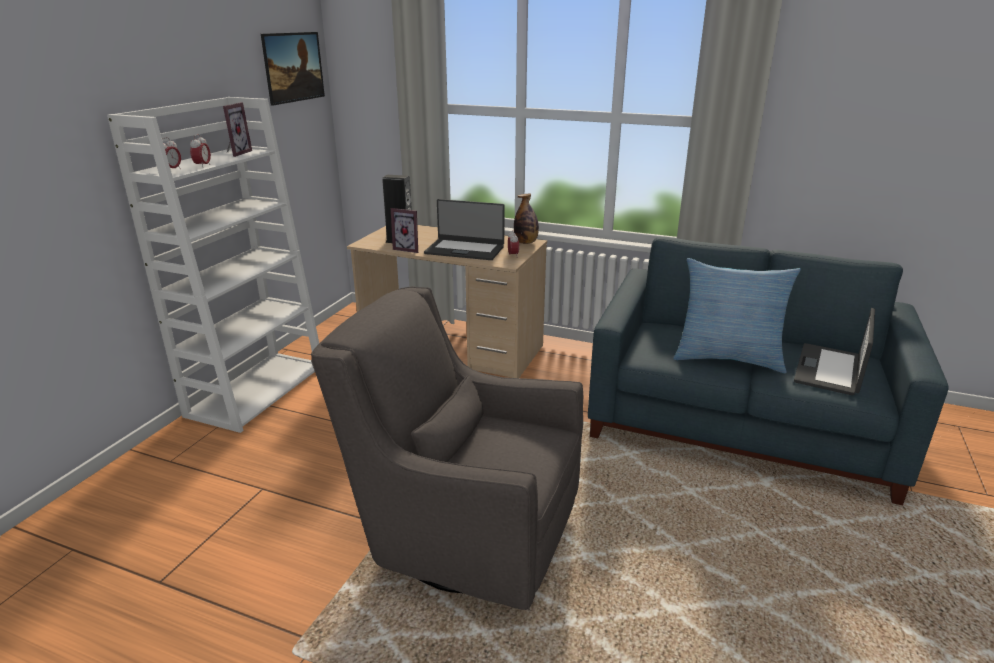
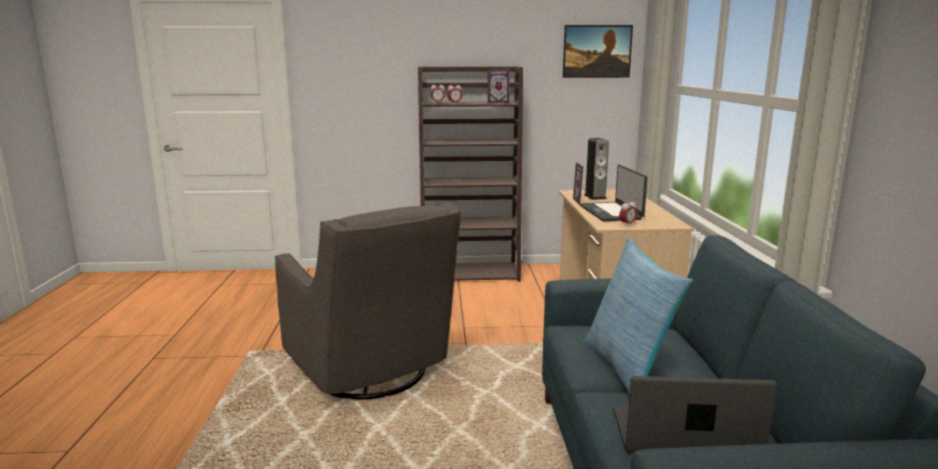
camera: 65 degrees right, 10 degrees down
white bookcase [107,97,319,433] -> brown bookcase [418,66,523,282]
grey armchair [311,286,583,610] -> grey armchair turned 150 degrees clockwise [275,202,461,400]
bottle [514,194,539,244] -> none

